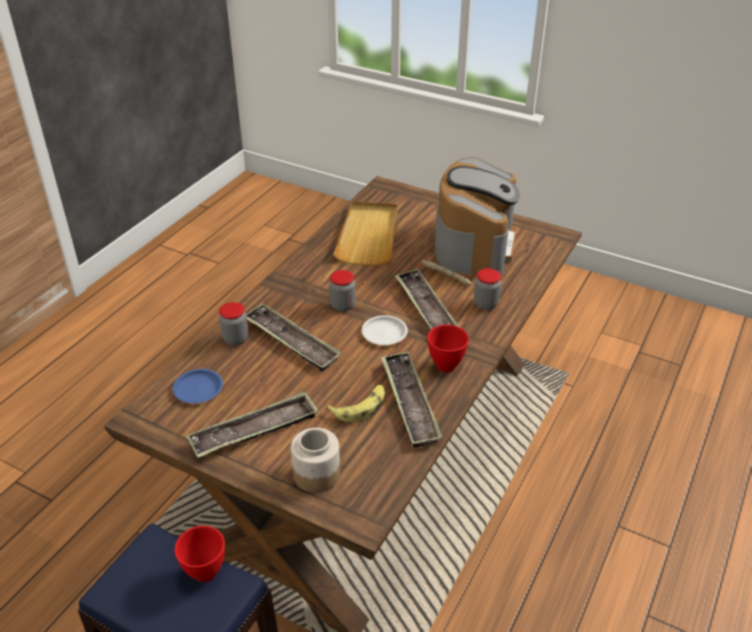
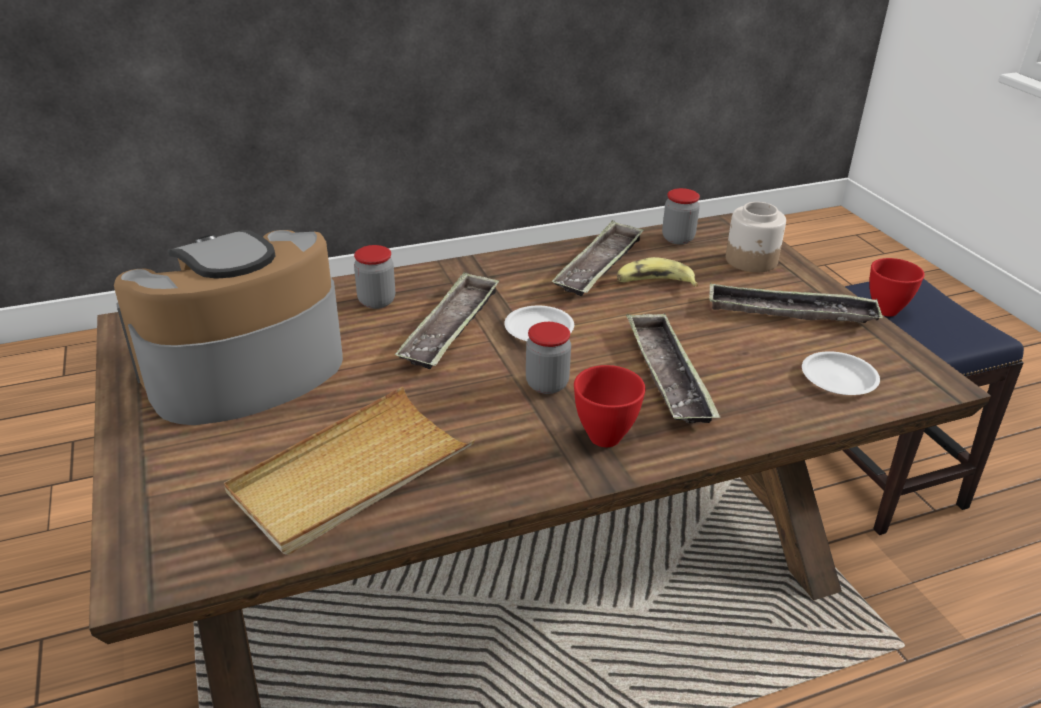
camera: 140 degrees left, 5 degrees down
blue plate [173,369,223,403] -> white plate [802,351,880,395]
jar [219,302,248,345] -> jar moved to [662,188,700,244]
bread [421,260,472,286] -> none
red bowl [428,325,469,372] -> red bowl moved to [574,365,646,447]

